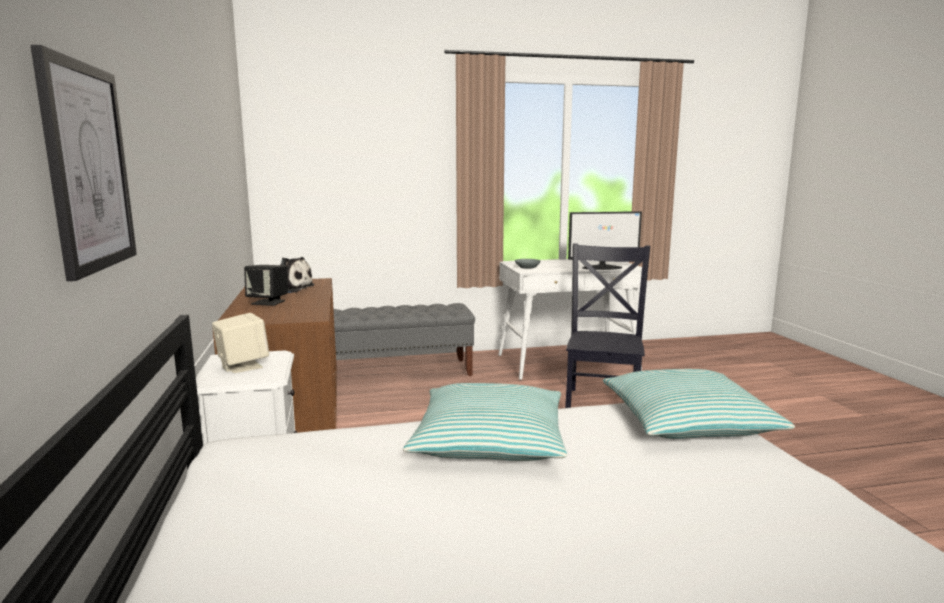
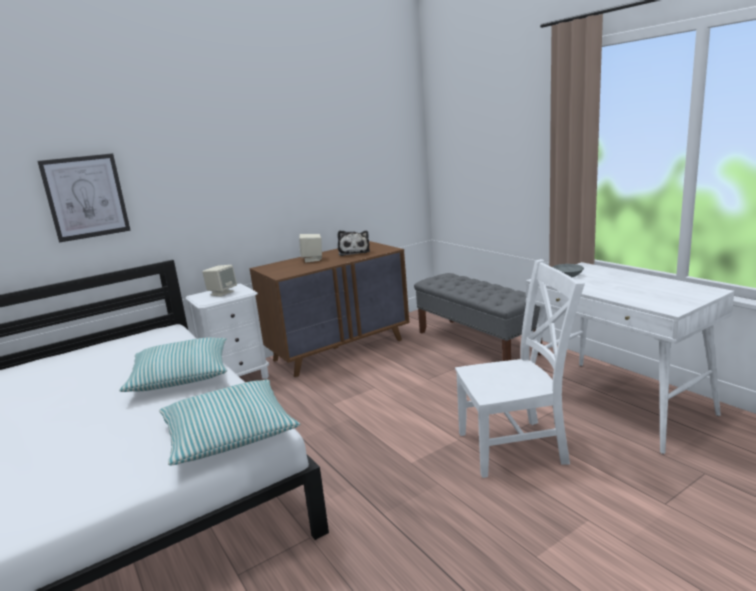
camera: 70 degrees right, 5 degrees up
black speaker [244,265,288,306] -> beige speaker [299,234,322,263]
black chair [565,243,650,408] -> white chair [455,259,585,478]
monitor [568,211,642,270] -> none

